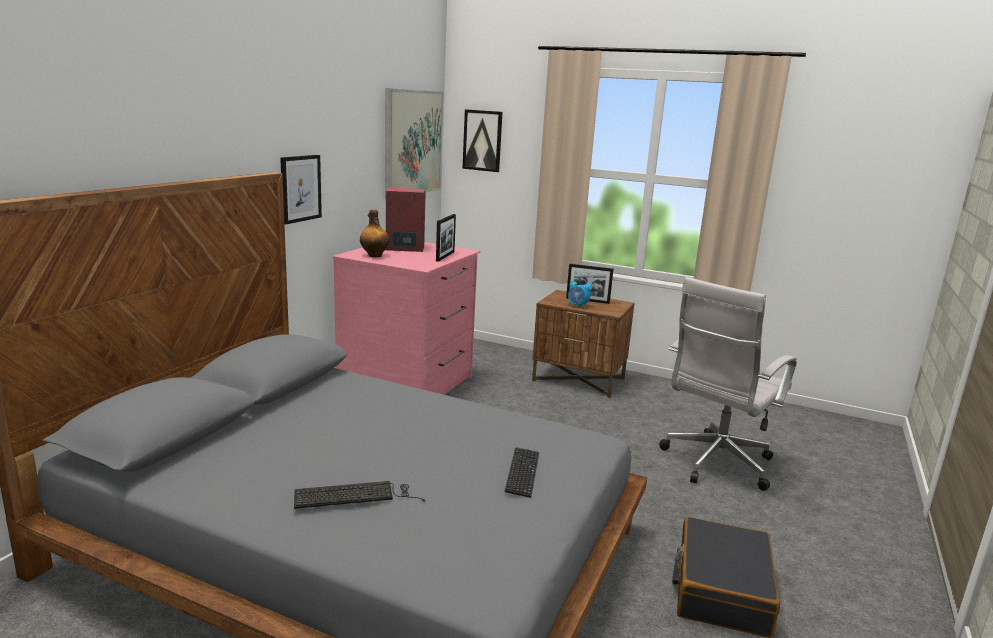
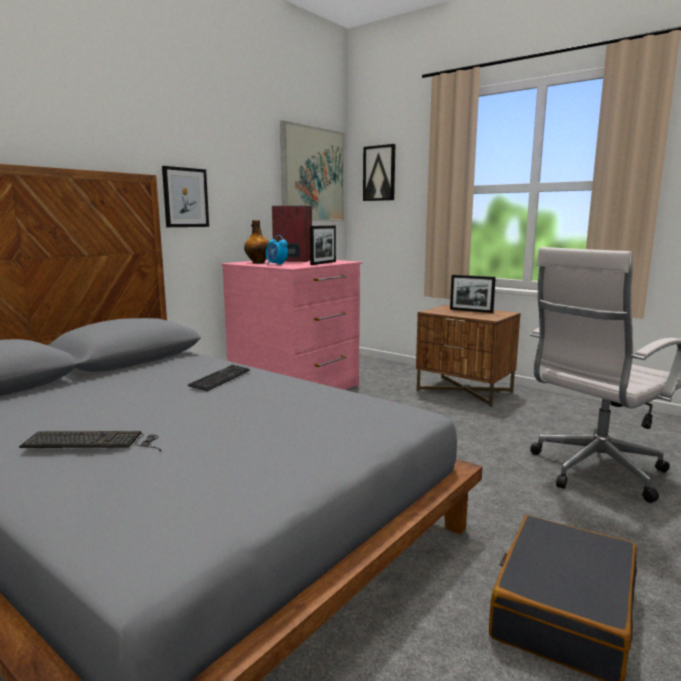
camera: 15 degrees right, 5 degrees down
keyboard [505,447,539,498] -> keyboard moved to [188,364,250,391]
alarm clock [568,278,592,308] -> alarm clock moved to [266,235,288,266]

